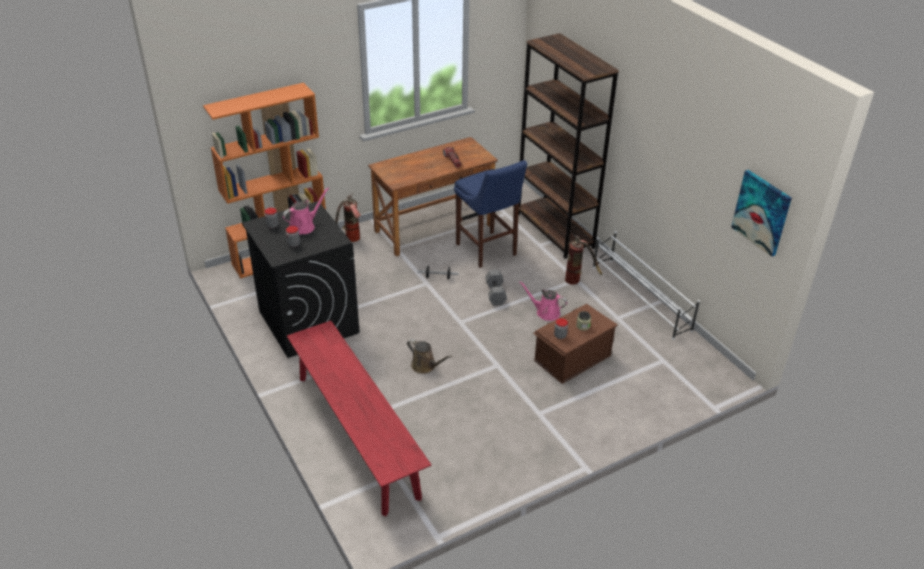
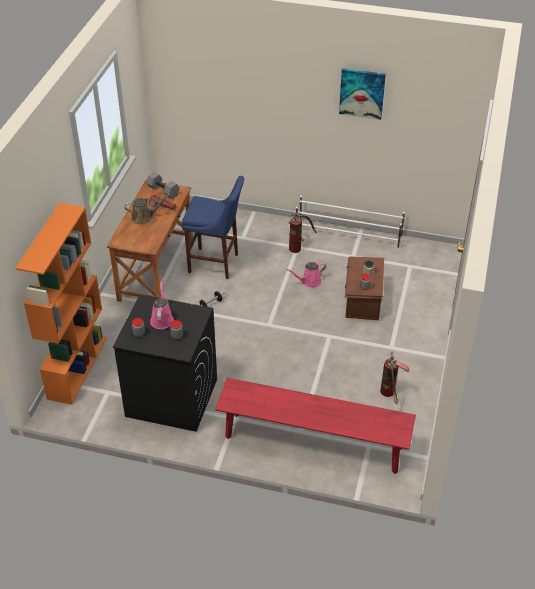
camera: 45 degrees left, 5 degrees up
fire extinguisher [335,193,361,242] -> fire extinguisher moved to [380,352,409,404]
brown watering can [407,339,452,374] -> brown watering can moved to [125,195,169,225]
grey dumbbell [485,270,507,305] -> grey dumbbell moved to [146,172,180,199]
brown bookcase [518,33,619,259] -> none
picture [731,170,792,257] -> picture moved to [339,68,386,120]

